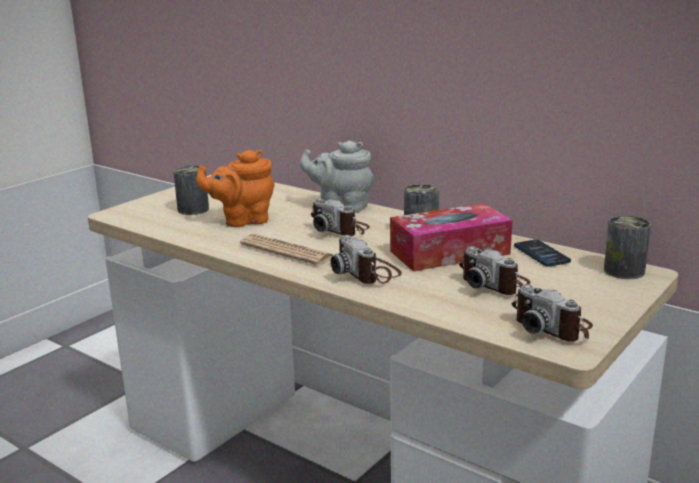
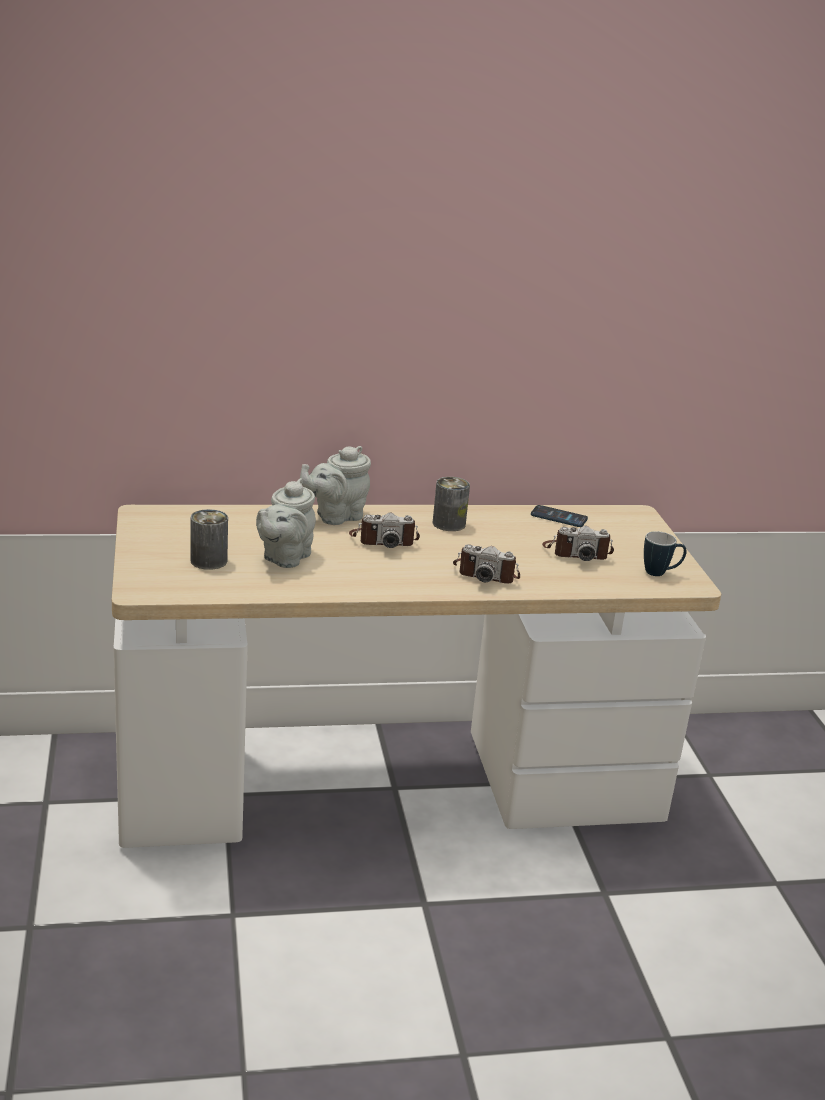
camera: 50 degrees left, 5 degrees up
orange teapot [196,150,274,227] -> grey teapot [256,478,316,568]
newspaper [240,234,333,265] -> none
tissue box [390,203,512,272] -> none
camera [512,284,593,342] -> mug [644,531,687,576]
can [604,216,651,279] -> none

